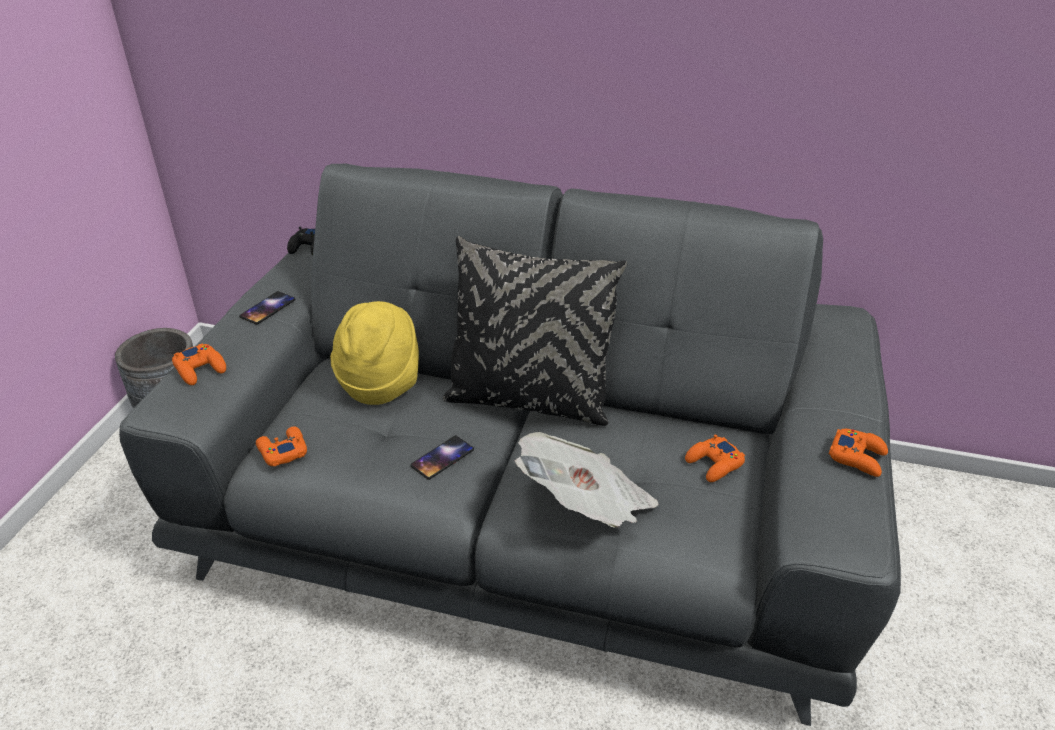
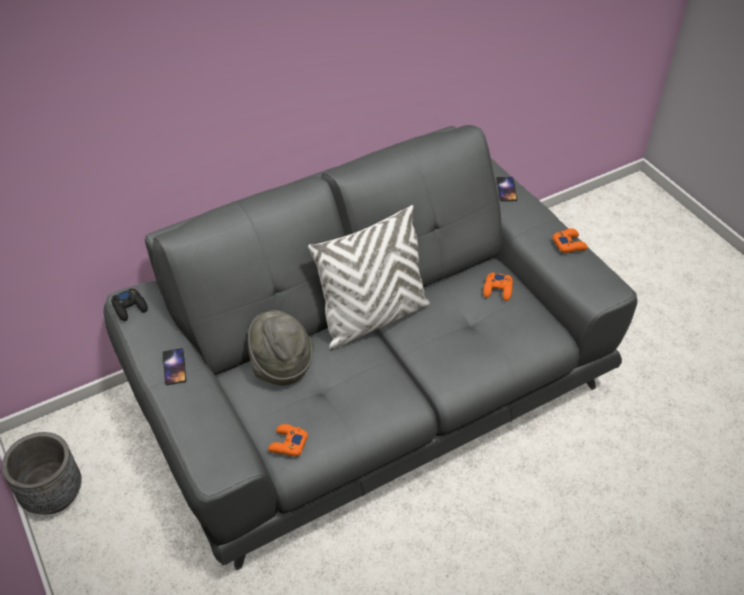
camera: 45 degrees left, 10 degrees up
orange game controller [172,343,226,385] -> none
yellow hat [330,301,419,405] -> grey hat [248,310,314,386]
phone [410,436,474,480] -> phone moved to [496,177,517,201]
black pillow [443,236,627,426] -> white pillow [308,205,430,350]
newspaper [515,432,659,528] -> none

